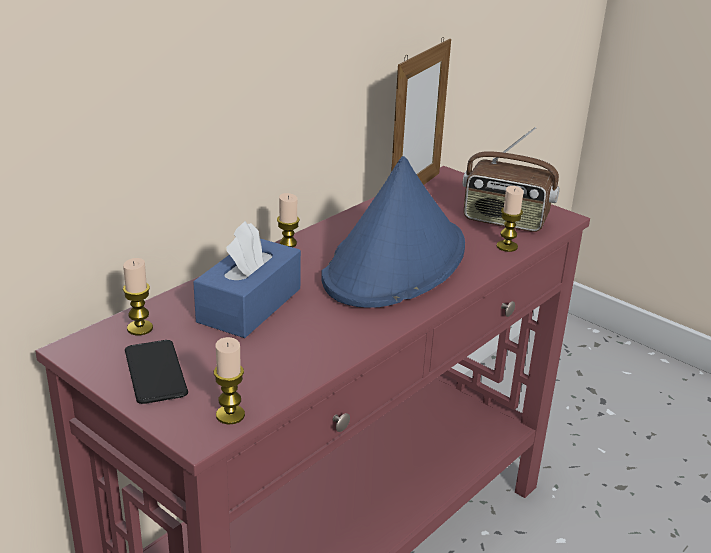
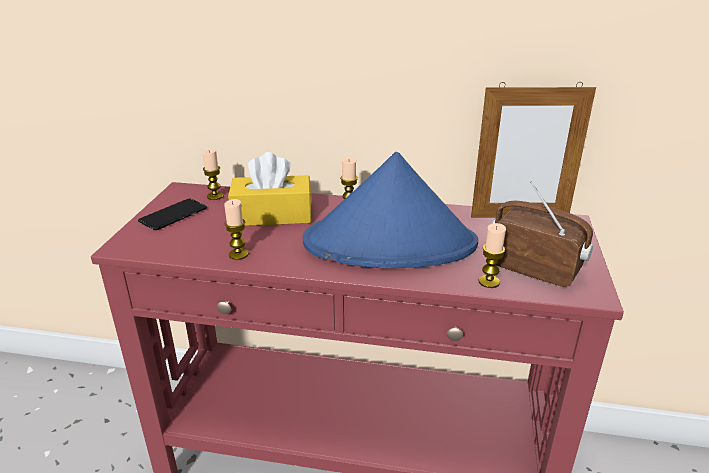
camera: 60 degrees right, 0 degrees up
blue tissue box [193,221,301,338] -> yellow tissue box [228,152,312,226]
candle [214,337,245,425] -> candle moved to [224,199,249,260]
radio [463,127,559,232] -> radio turned 135 degrees clockwise [492,181,593,287]

